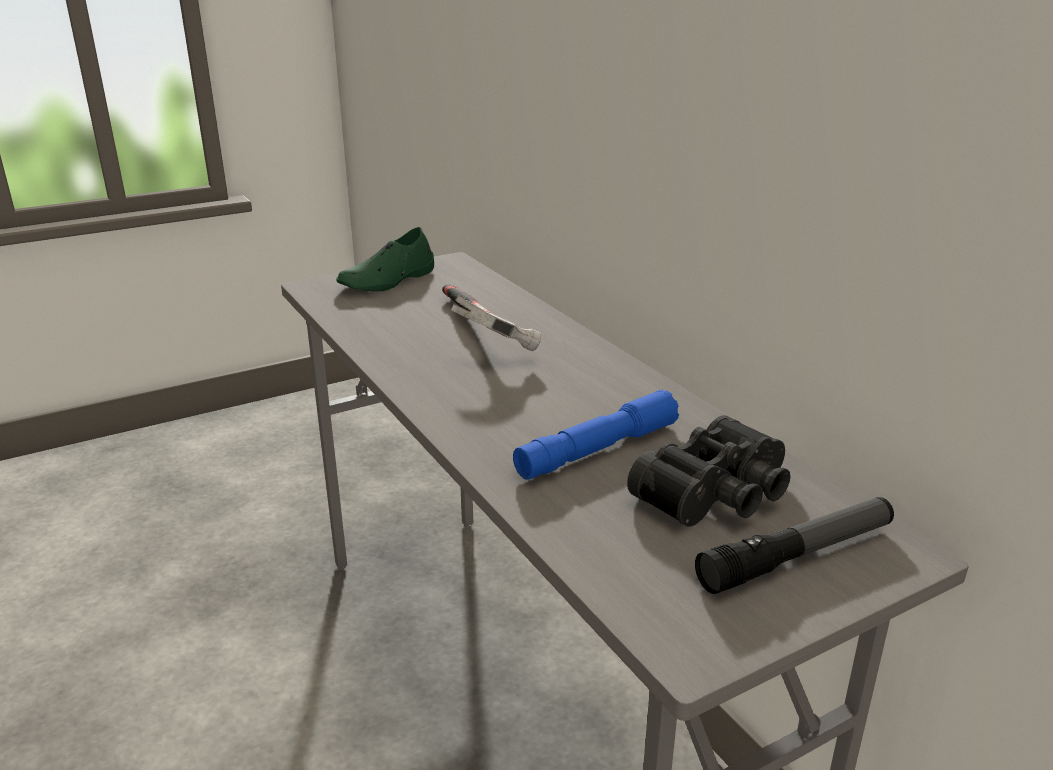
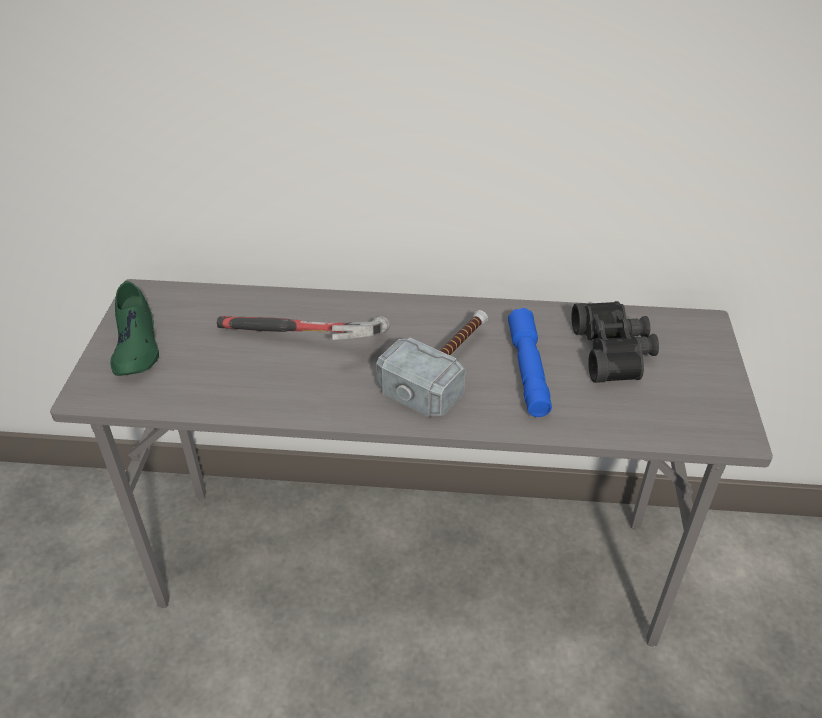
camera: 55 degrees left, 15 degrees up
flashlight [695,497,894,594] -> none
none -> hammer [376,310,488,417]

